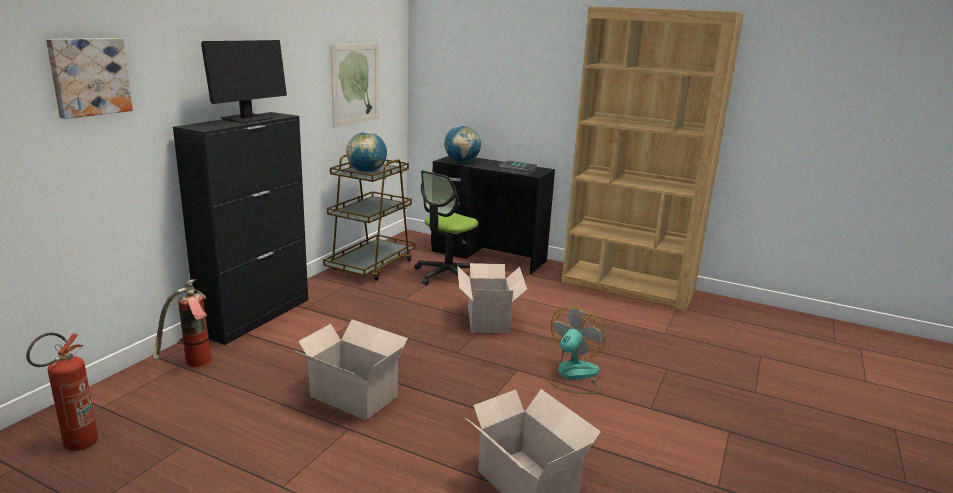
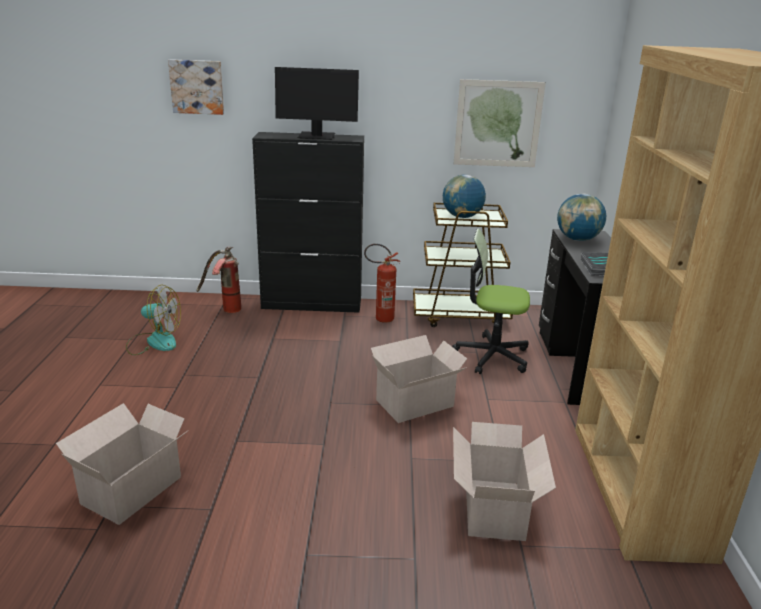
camera: 65 degrees right, 5 degrees up
fire extinguisher [26,333,98,451] -> fire extinguisher moved to [364,244,400,323]
cardboard box [296,319,408,420] -> cardboard box moved to [453,422,556,541]
fan [549,307,605,394] -> fan moved to [126,285,181,355]

